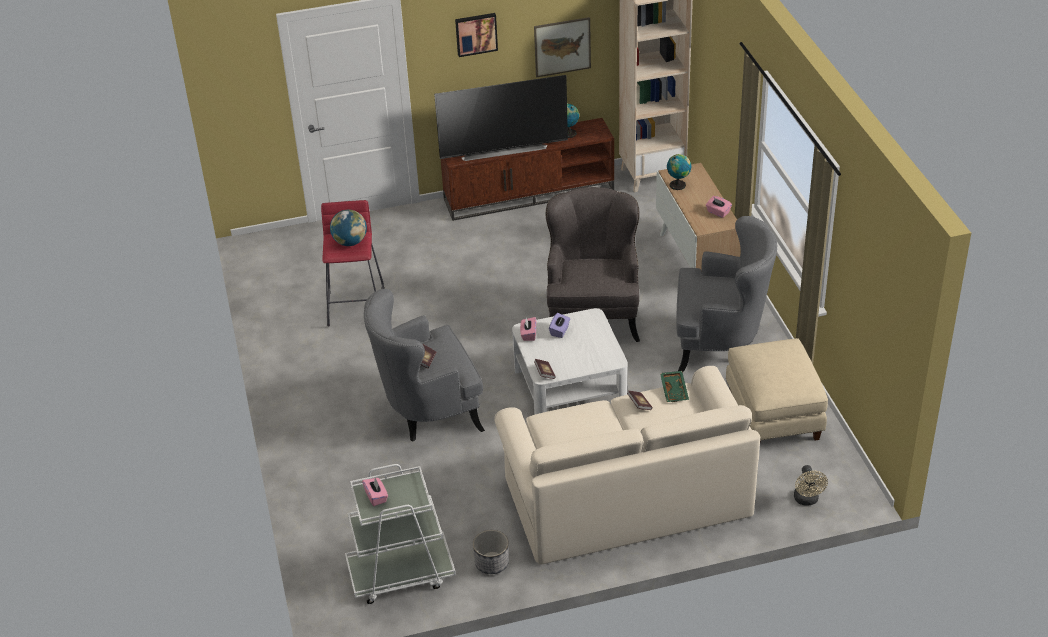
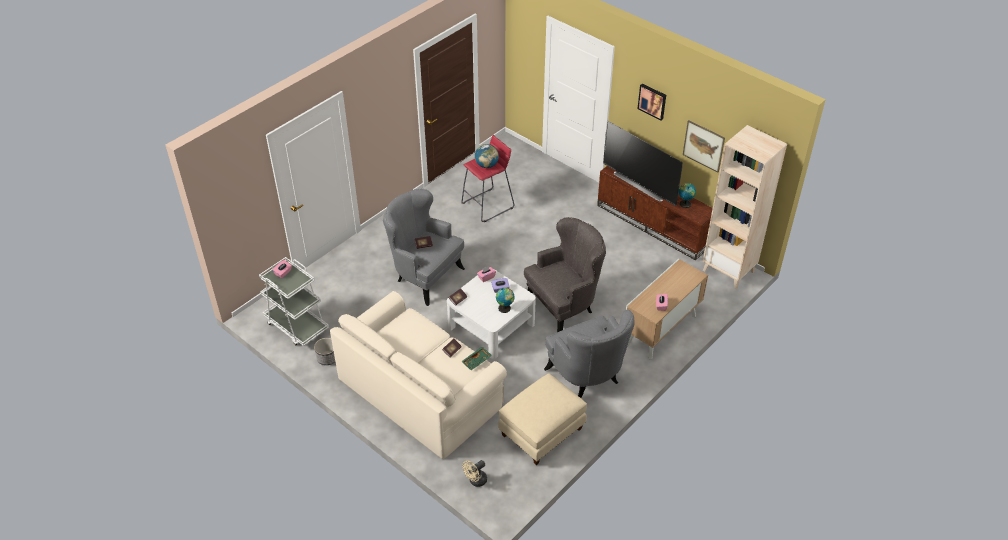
camera: 55 degrees right, 5 degrees up
globe [667,154,691,190] -> globe moved to [496,288,515,313]

